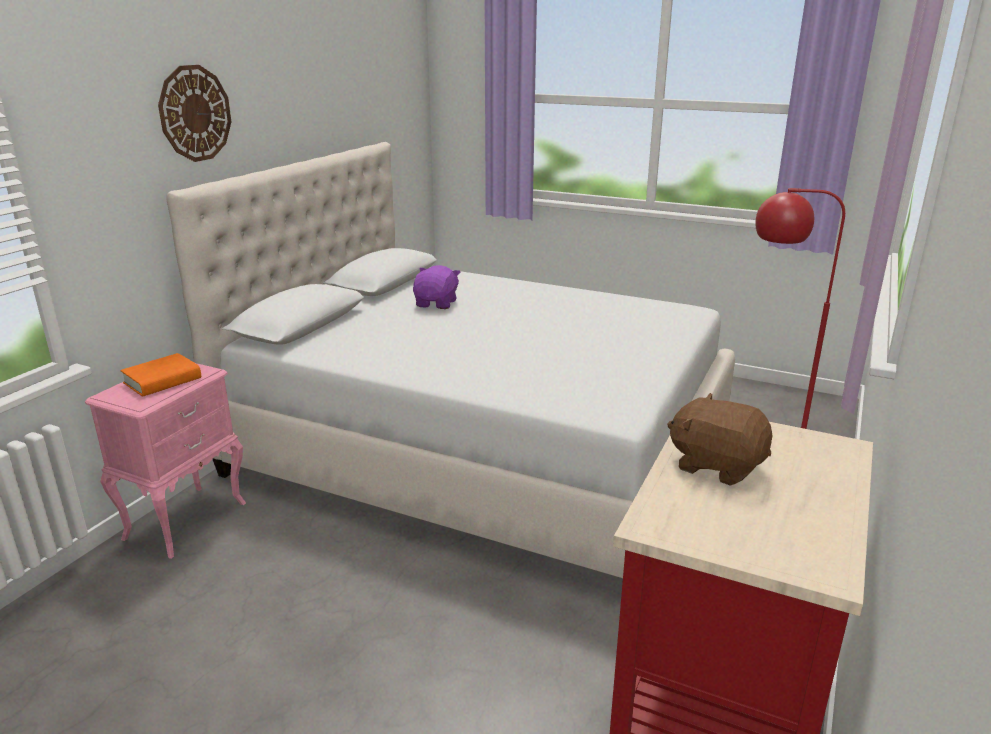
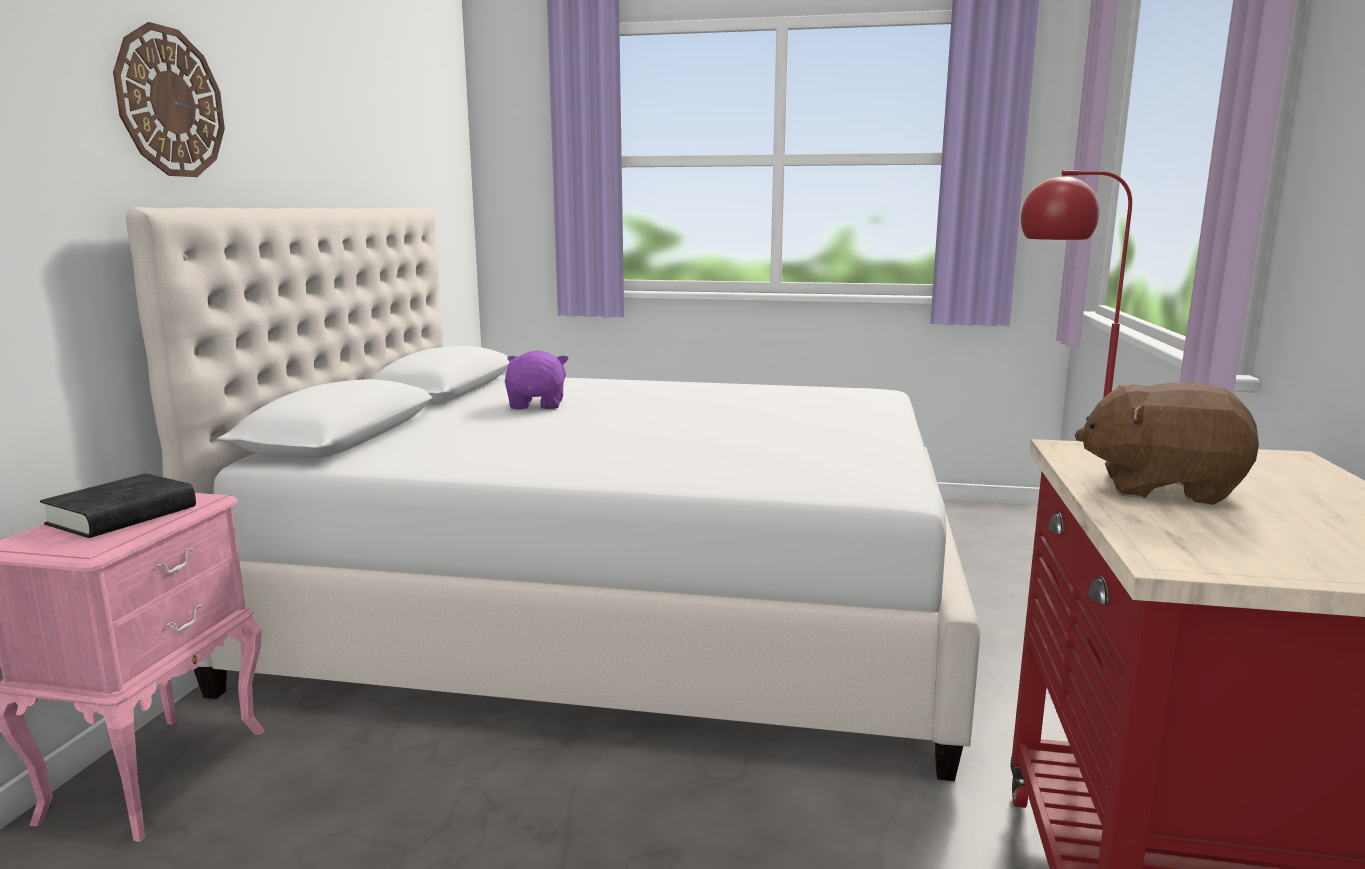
camera: 15 degrees left, 10 degrees down
orange book [120,353,201,397] -> black book [40,473,196,538]

